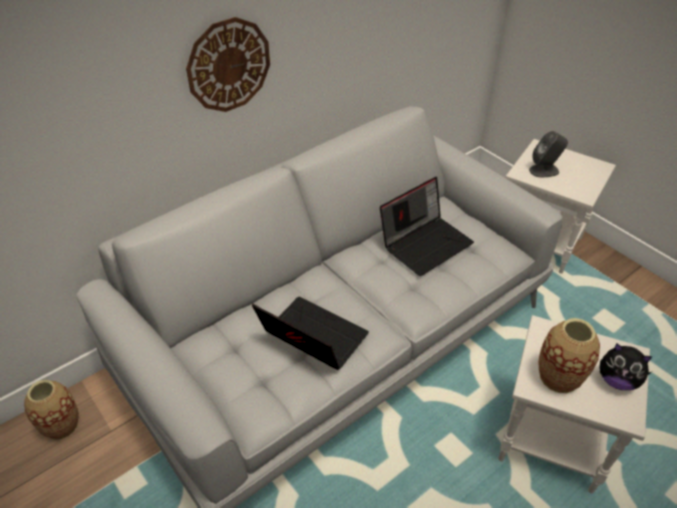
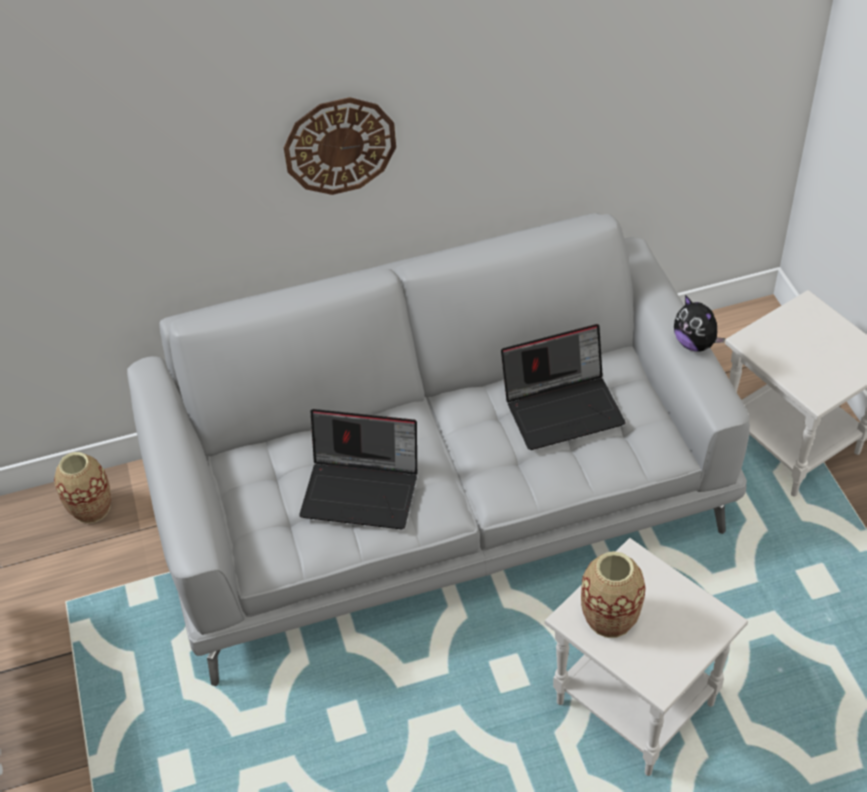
camera: 25 degrees right, 5 degrees up
laptop [252,296,369,370] -> laptop turned 135 degrees clockwise [299,409,417,529]
grey speaker [529,131,568,177] -> none
plush toy [600,343,652,390] -> plush toy moved to [674,295,725,352]

